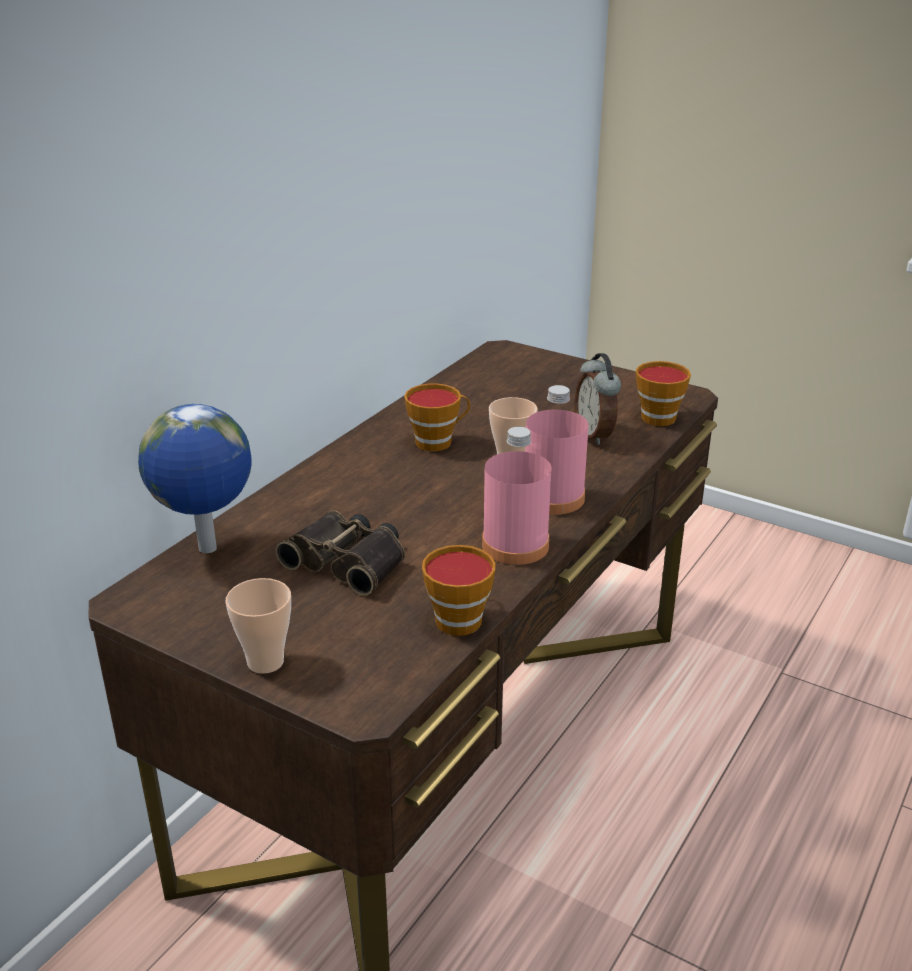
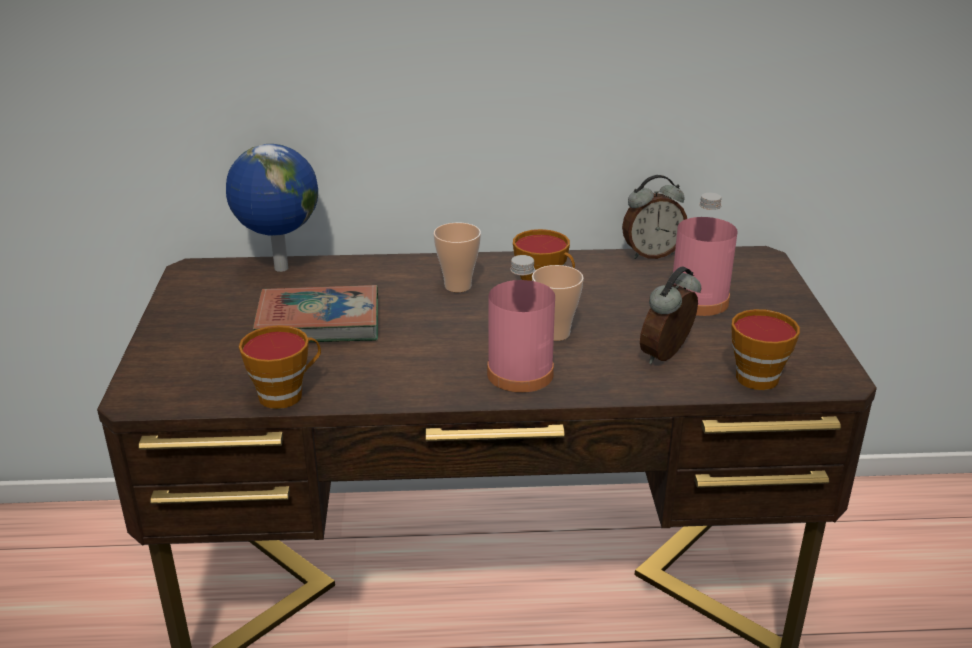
camera: 55 degrees right, 0 degrees up
cup [226,578,291,674] -> cup moved to [433,223,481,292]
binoculars [275,510,405,596] -> book [253,285,378,342]
pink bottle [482,427,552,565] -> pink bottle moved to [673,193,738,316]
none -> alarm clock [622,175,687,259]

